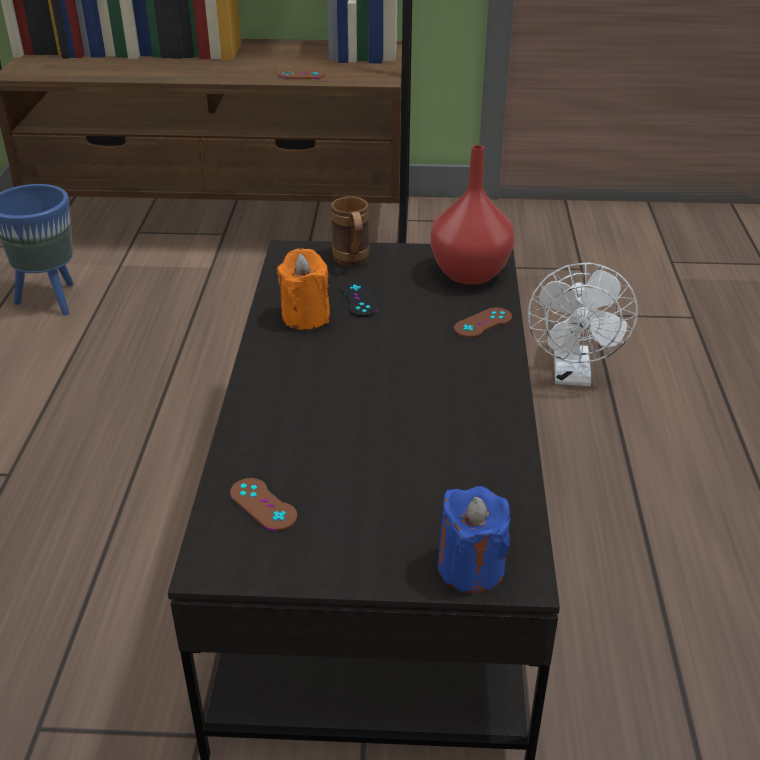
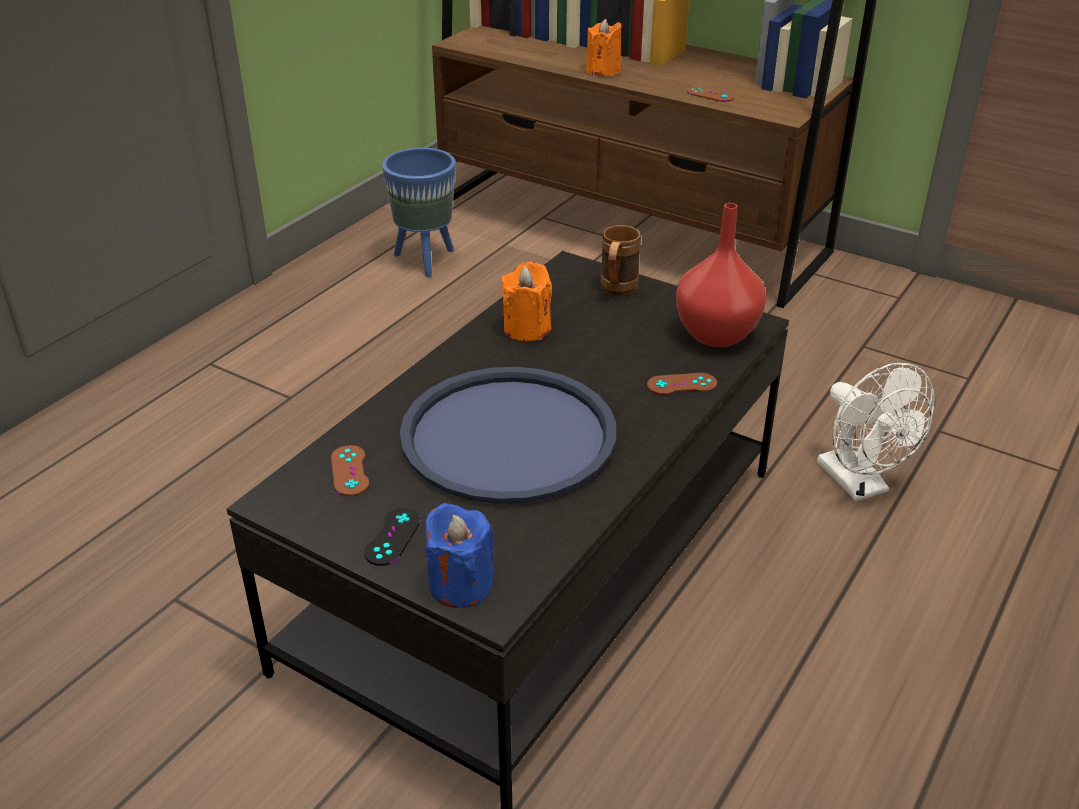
camera: 30 degrees right, 0 degrees up
black game controller [342,281,377,317] -> black game controller moved to [364,508,421,566]
white fan [528,263,638,386] -> white fan turned 60 degrees counterclockwise [817,363,935,501]
none -> blue tray [400,367,616,504]
none -> orange candle [586,19,622,76]

